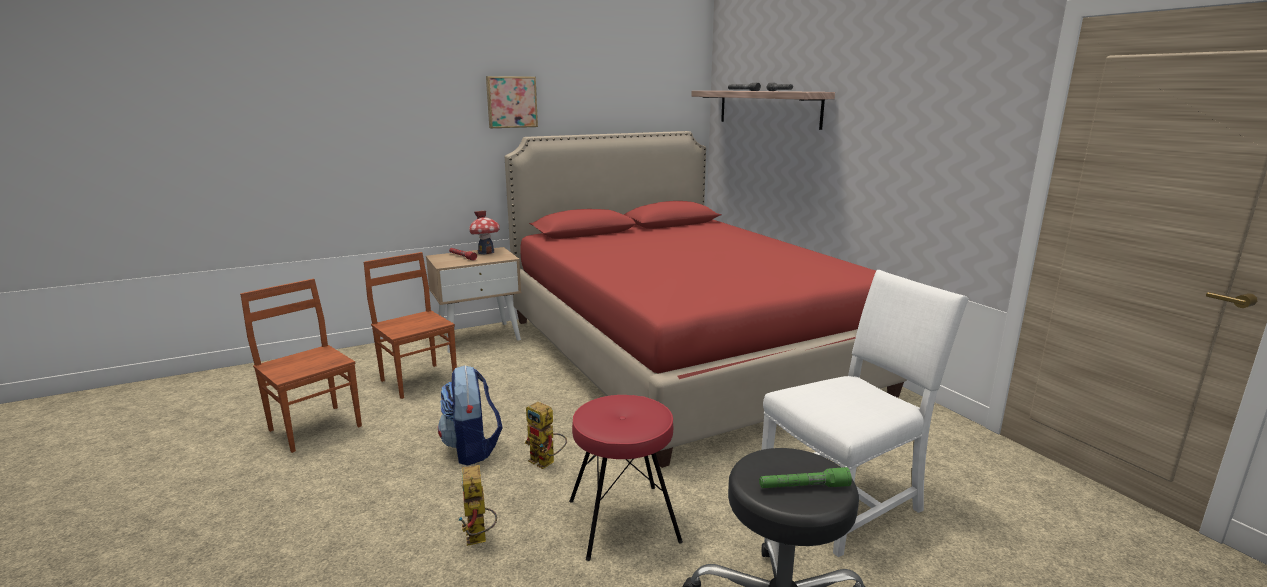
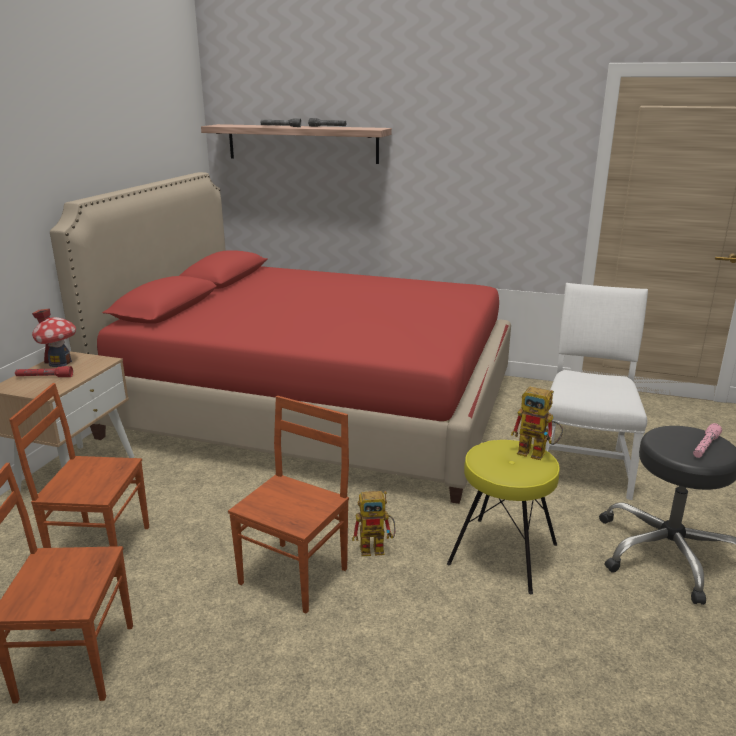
camera: 45 degrees left, 5 degrees up
backpack [438,365,502,465] -> brown chair [228,396,349,614]
toy robot [458,465,497,546] -> toy robot moved to [511,387,563,460]
picture [486,76,538,128] -> none
red stool [569,395,683,561] -> yellow stool [447,440,560,594]
green flashlight [759,467,852,488] -> pink flashlight [693,423,722,458]

